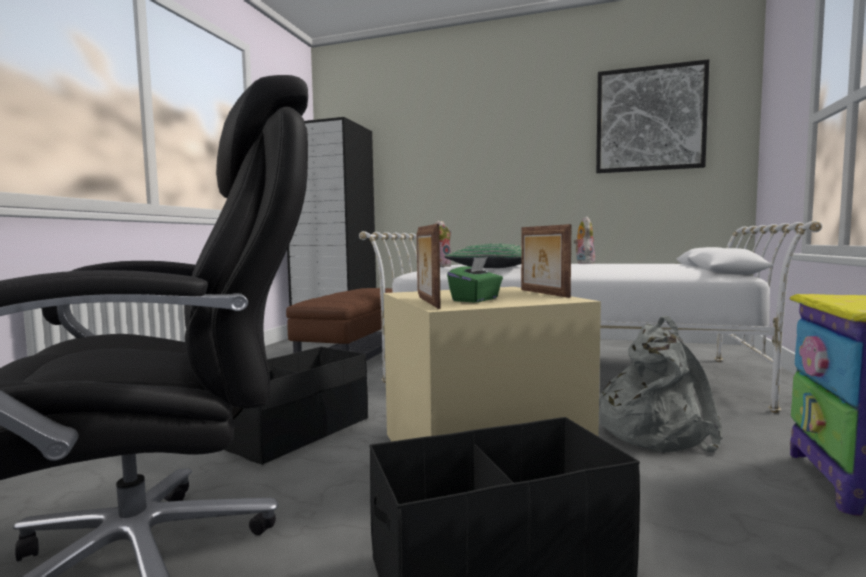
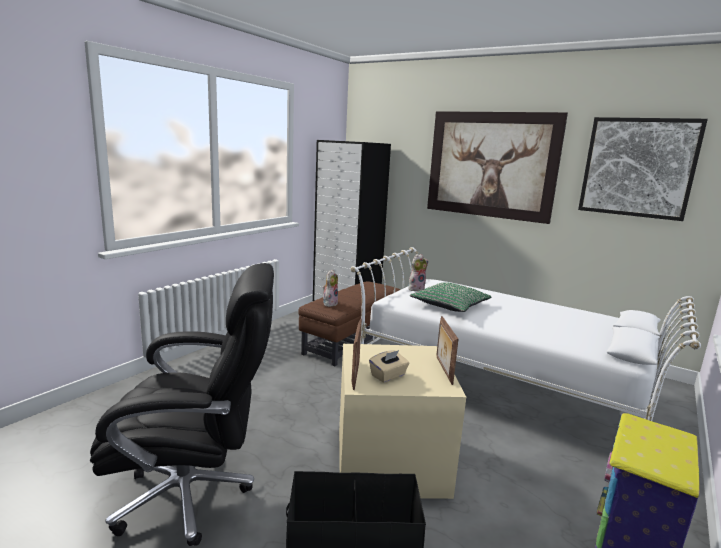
camera: 15 degrees right, 10 degrees up
black storage box [224,347,368,465] -> none
green tissue box [447,257,503,303] -> beige tissue box [369,350,409,383]
plush toy [573,216,595,264] -> plush toy moved to [323,270,338,307]
grey backpack [599,316,723,453] -> none
none -> picture [427,111,568,224]

